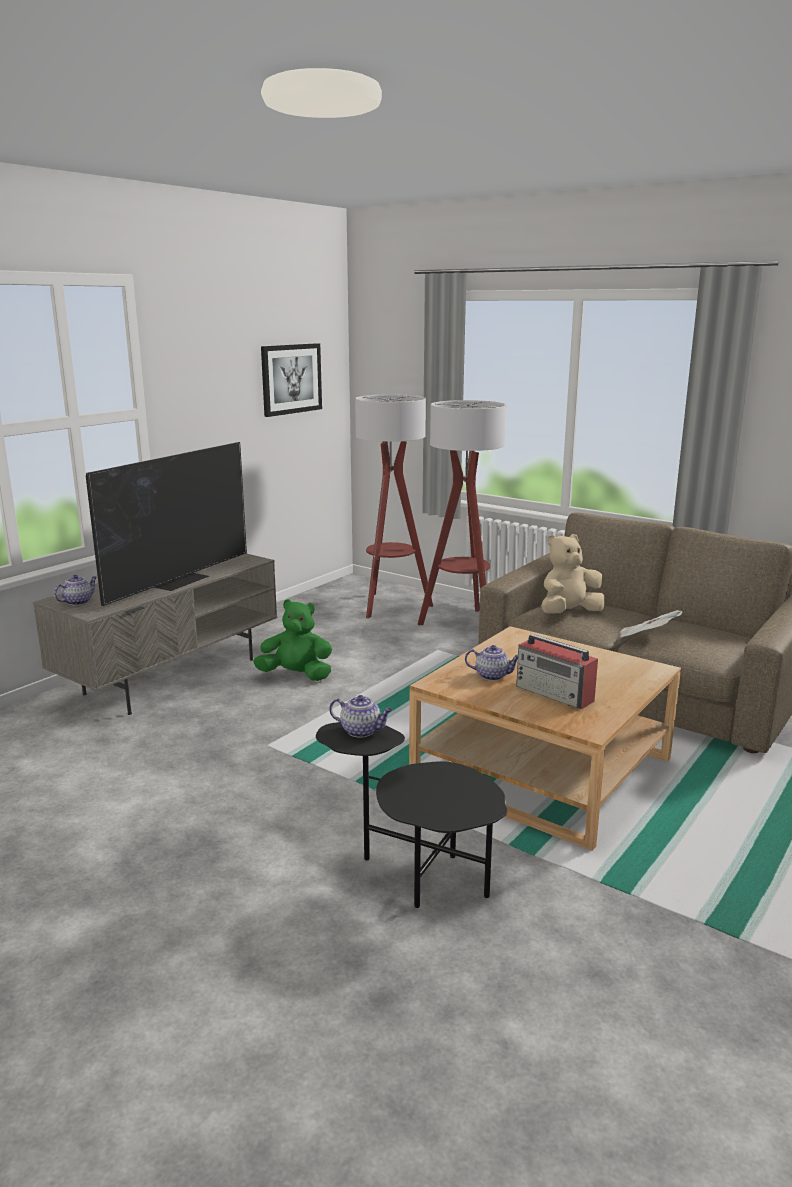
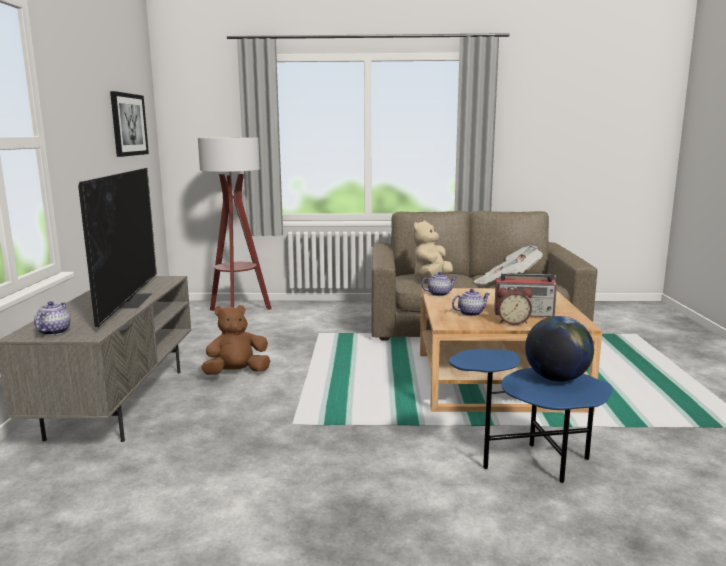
camera: 35 degrees left, 5 degrees down
green plush toy [253,599,332,681] -> brown plush toy [201,305,270,375]
black side table [316,722,508,908] -> blue side table [449,349,613,483]
teapot [329,695,392,738] -> teapot moved to [421,272,457,296]
floor lamp [418,400,506,625] -> none
none -> alarm clock [496,287,532,325]
none -> newspaper [503,246,543,273]
none -> globe [525,316,594,382]

